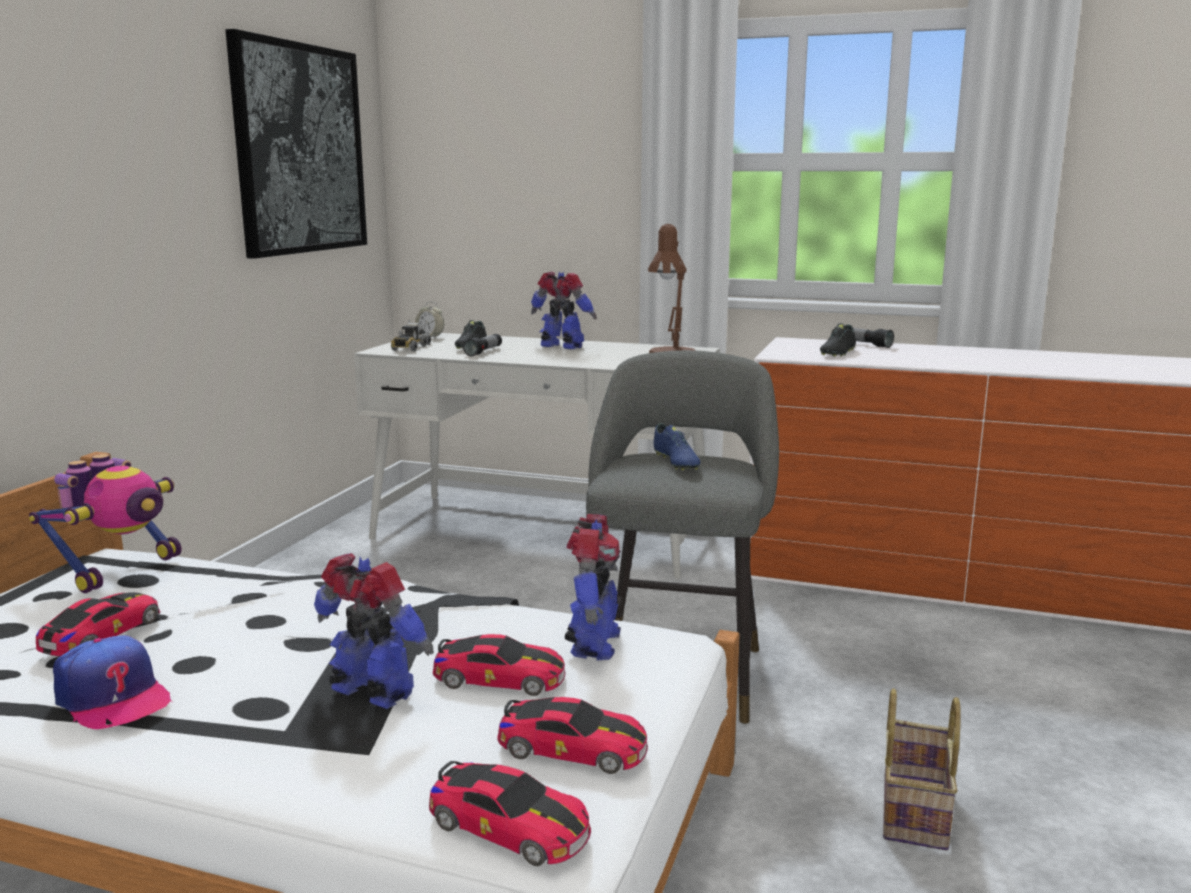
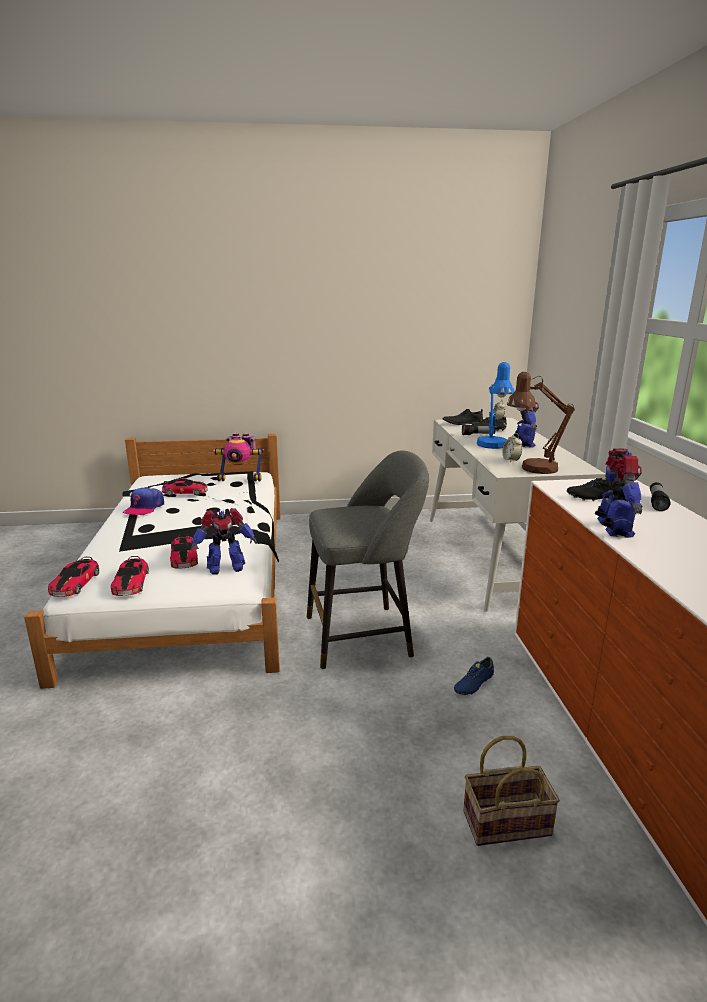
camera: 65 degrees right, 5 degrees up
picture [225,29,367,259] -> none
toy robot [314,553,434,709] -> toy robot moved to [595,448,642,538]
toy truck [391,320,431,351] -> black shoe [442,409,483,425]
blue shoe [654,423,701,470] -> blue shoe moved to [454,657,494,696]
basket [883,688,961,850] -> basket moved to [463,736,560,846]
none -> blue table lamp [477,362,515,449]
none -> alarm clock [502,433,522,462]

